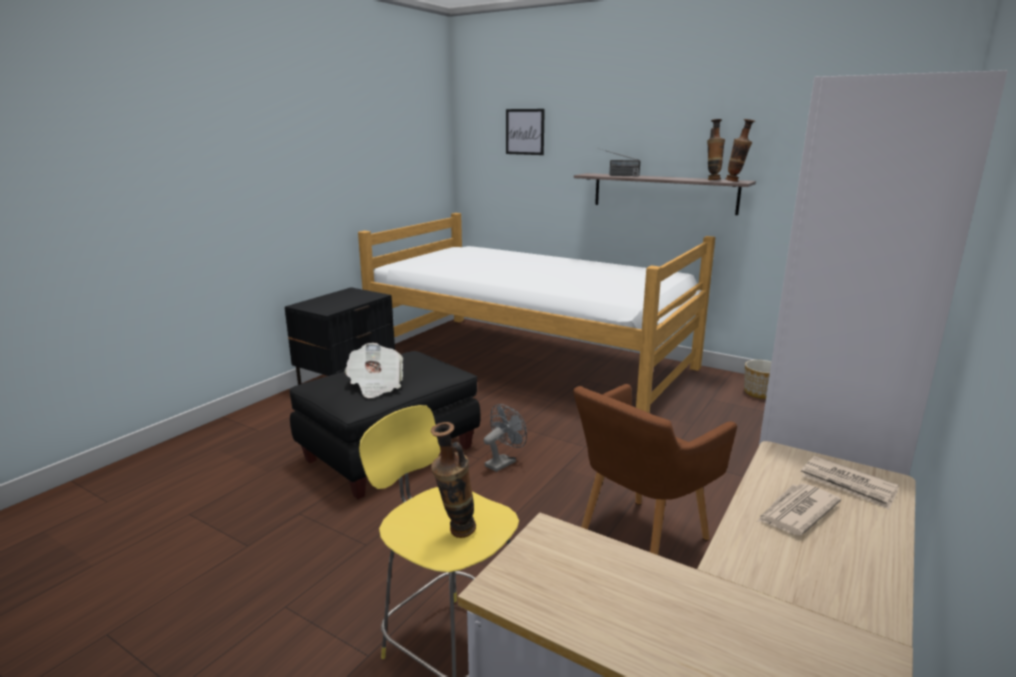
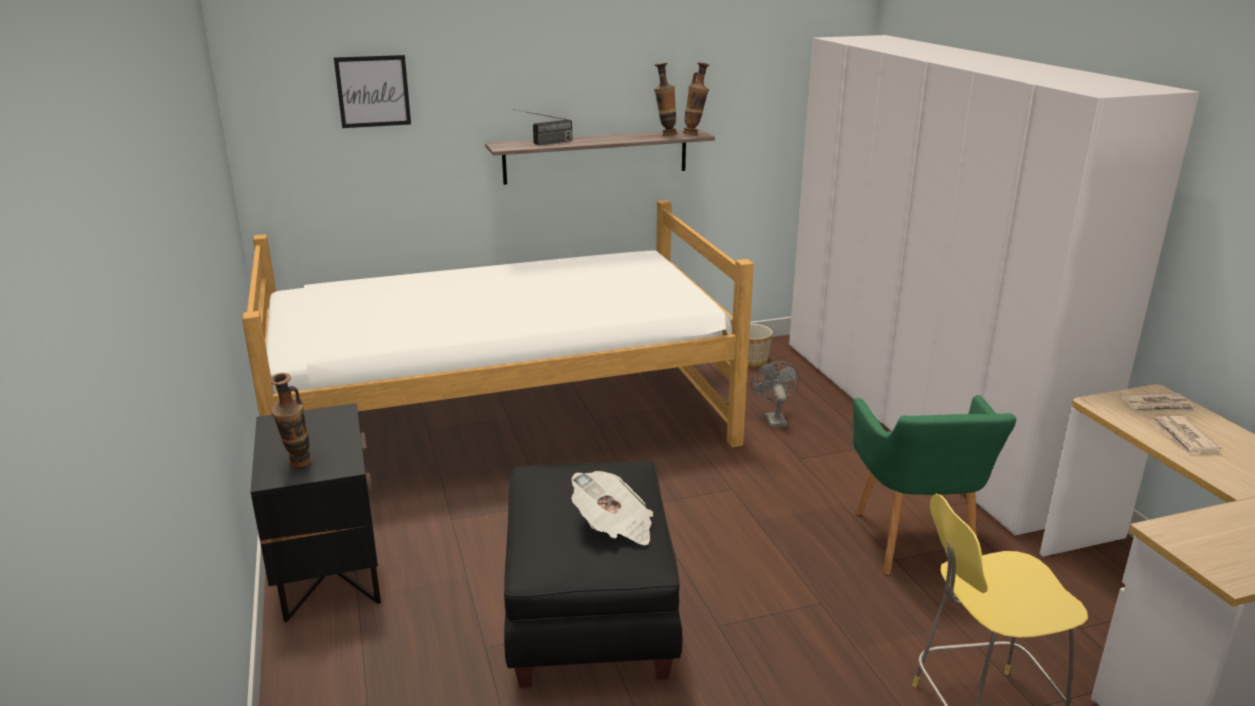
camera: 50 degrees left, 5 degrees up
vase [431,422,476,538] -> vase moved to [270,373,312,468]
grey fan [484,404,527,472] -> grey fan moved to [751,361,800,428]
brown armchair [573,384,737,555] -> green armchair [853,395,1016,575]

